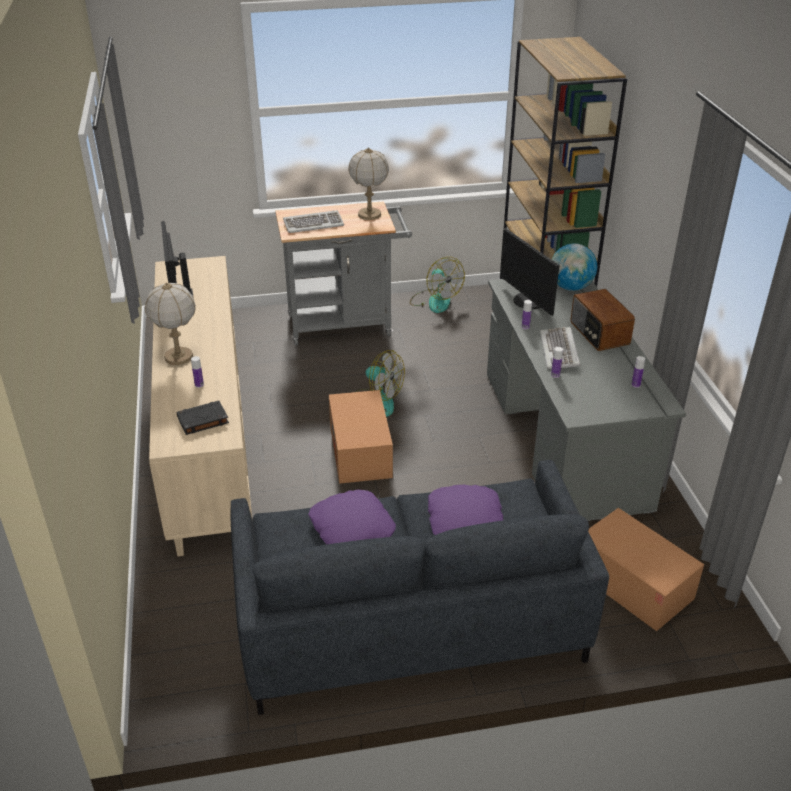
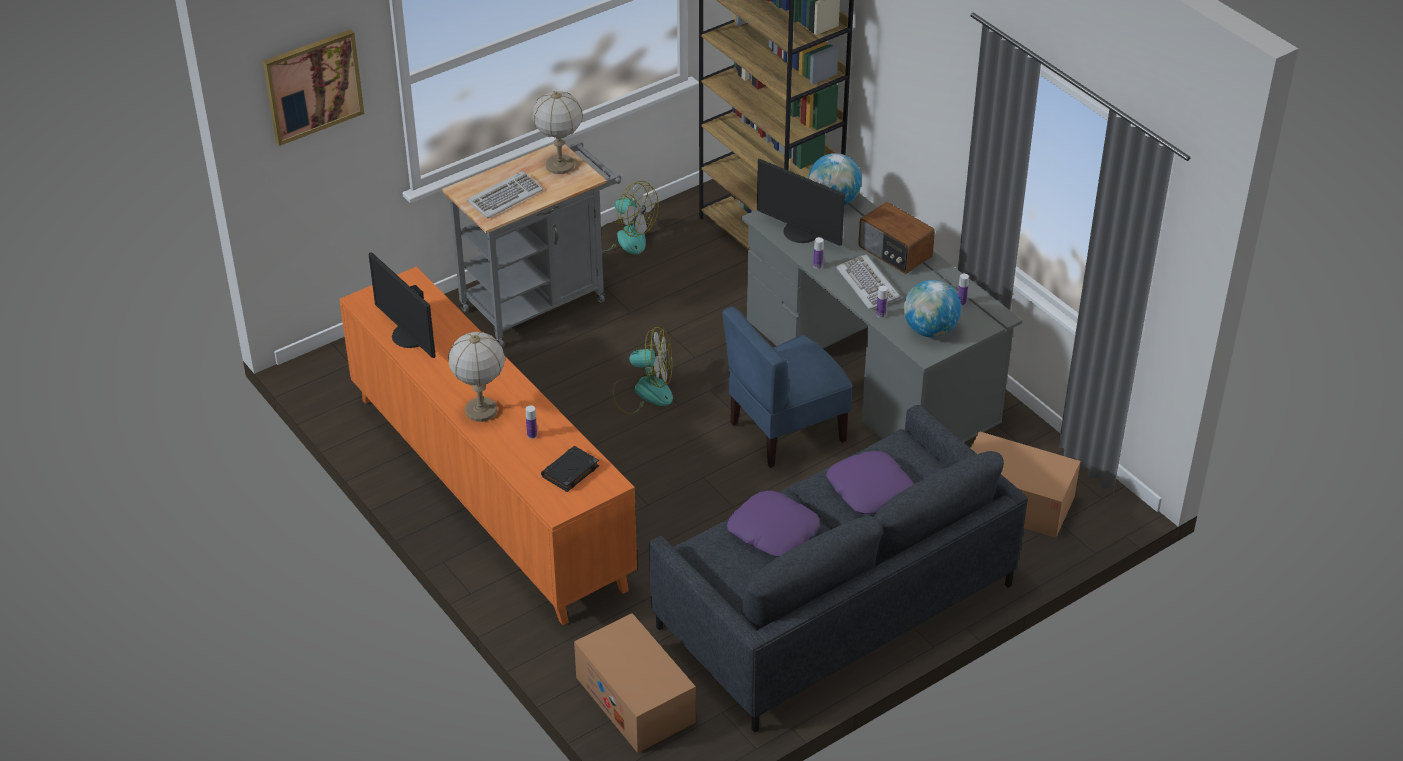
camera: 25 degrees left, 5 degrees up
beige cabinet [149,256,252,556] -> orange cabinet [340,266,637,625]
cardboard box [329,390,393,484] -> cardboard box moved to [574,613,696,753]
none -> picture [263,30,365,146]
none -> blue chair [722,306,853,468]
none -> globe [904,280,961,337]

